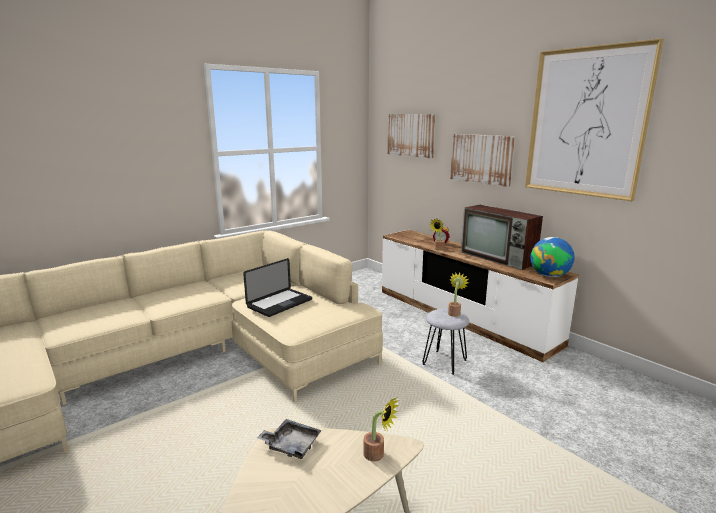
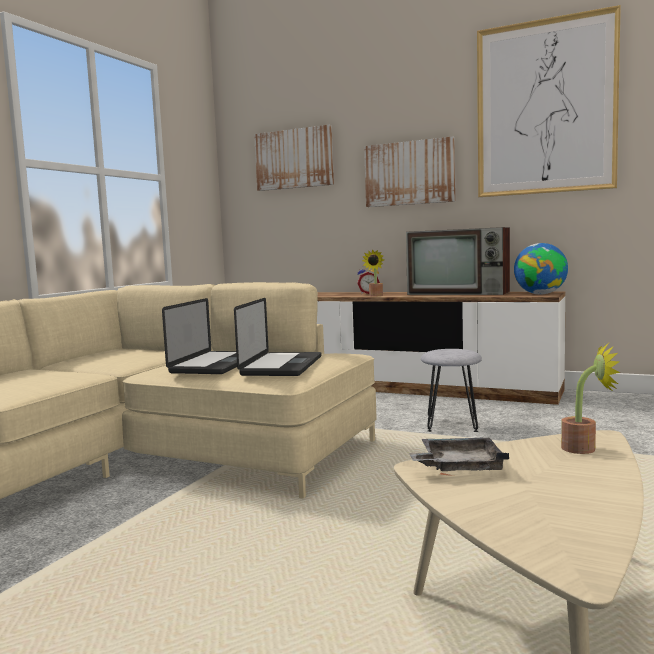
camera: 25 degrees left, 10 degrees down
potted plant [448,273,469,317] -> none
none -> laptop [234,298,321,376]

